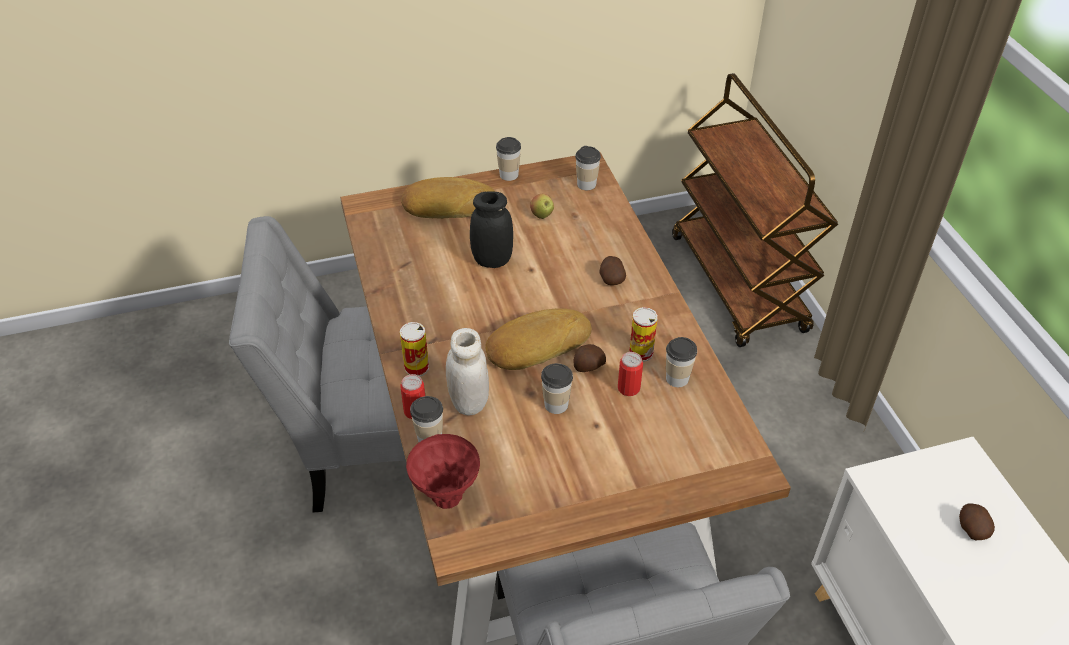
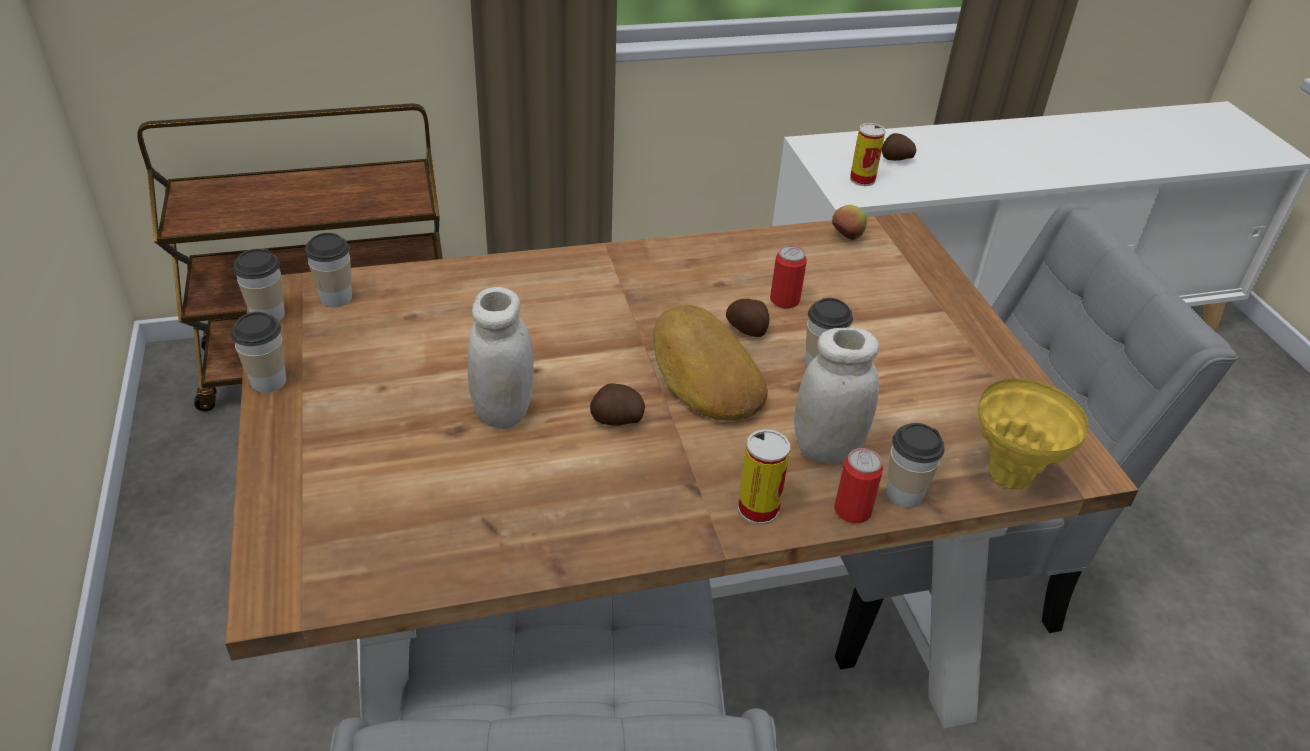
camera: 90 degrees left, 5 degrees down
bread [401,177,495,219] -> none
red vase [406,434,480,509] -> yellow vase [978,379,1088,489]
black jar [470,192,513,268] -> white jar [468,287,534,429]
apple [530,194,554,219] -> apple moved to [832,205,867,240]
potato [599,256,626,285] -> potato moved to [590,383,645,426]
can [629,307,658,362] -> can moved to [850,123,886,186]
cup [666,337,697,387] -> cup moved to [233,249,285,322]

